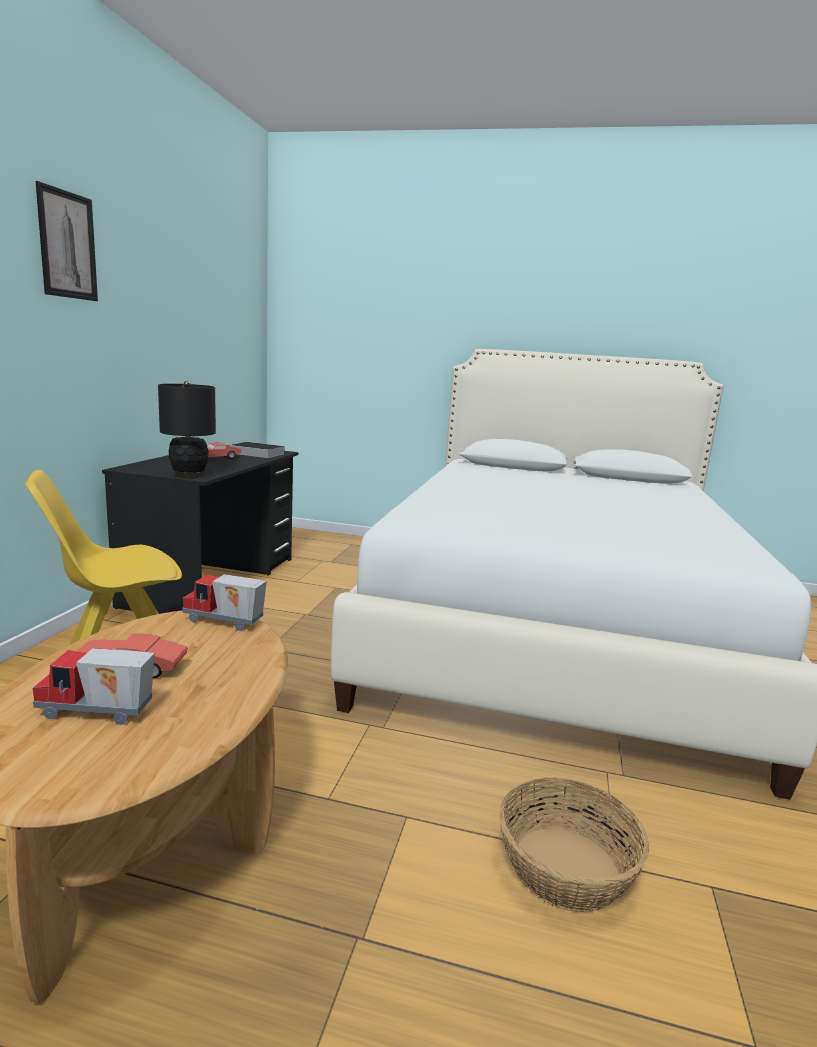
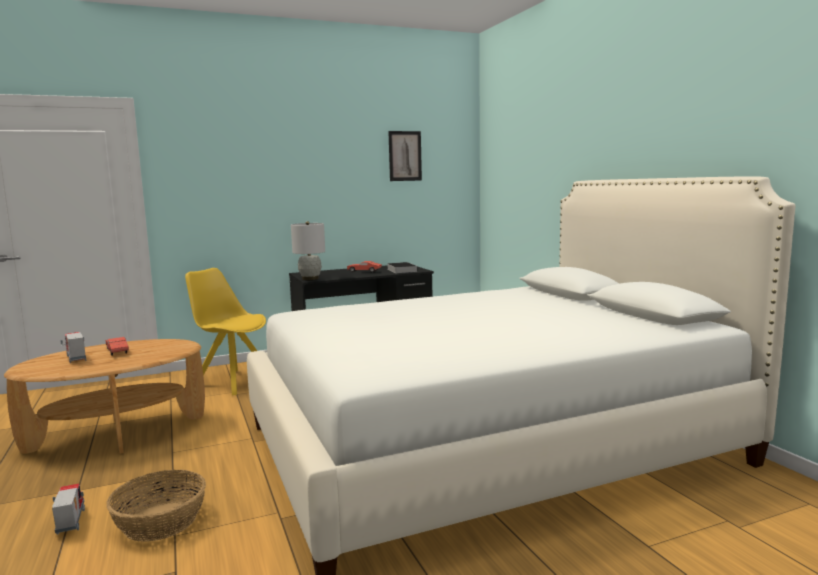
camera: 55 degrees right, 5 degrees down
picture [36,181,98,301] -> picture moved to [388,131,422,181]
black table lamp [158,381,216,478] -> white table lamp [291,221,325,280]
toy truck [182,574,267,631] -> toy truck moved to [52,484,85,534]

